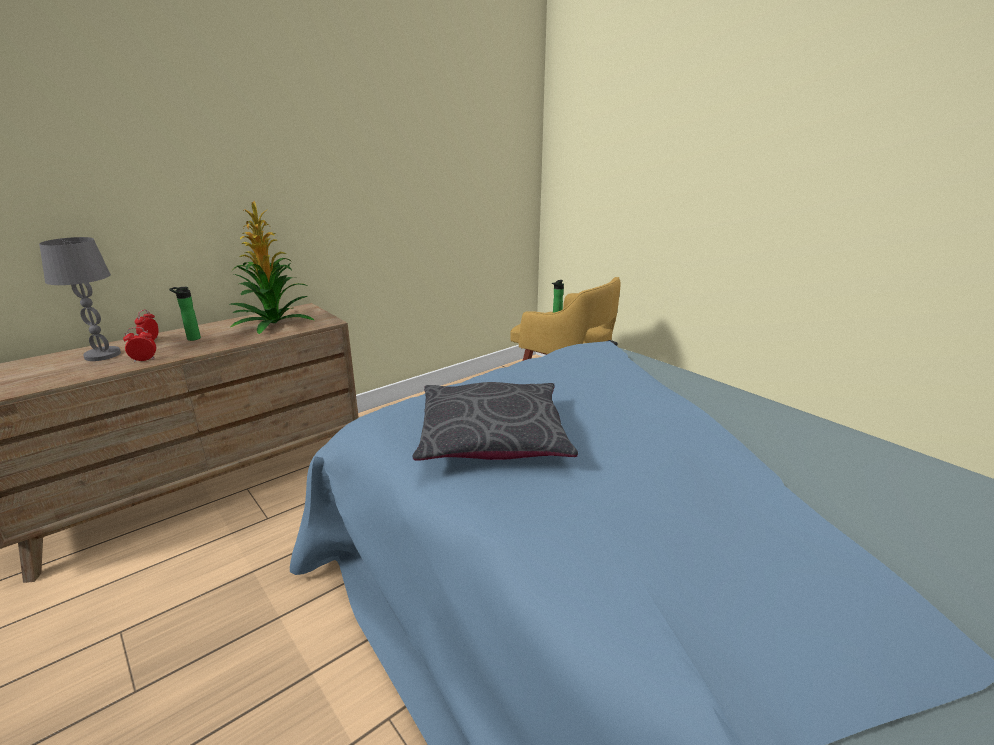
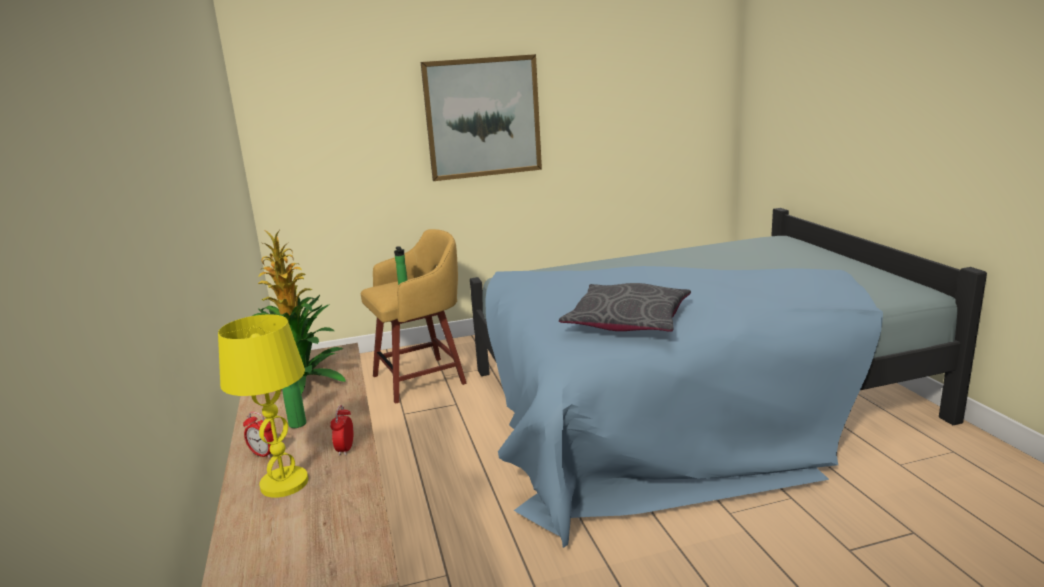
camera: 65 degrees left, 5 degrees down
grey table lamp [39,237,121,361] -> yellow table lamp [218,314,308,498]
none -> picture [421,54,542,181]

